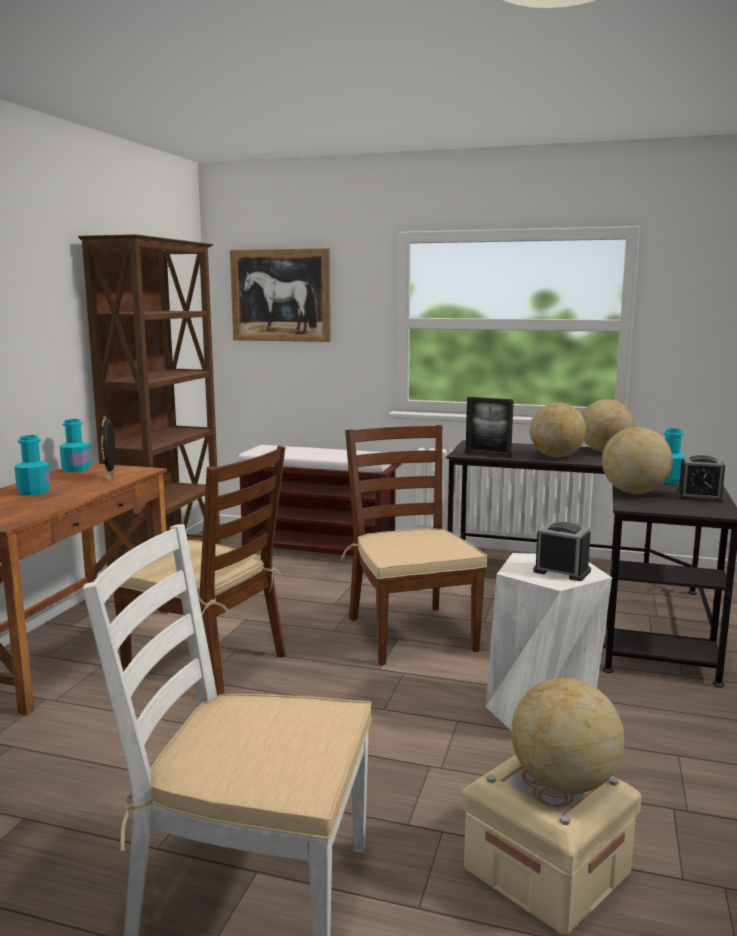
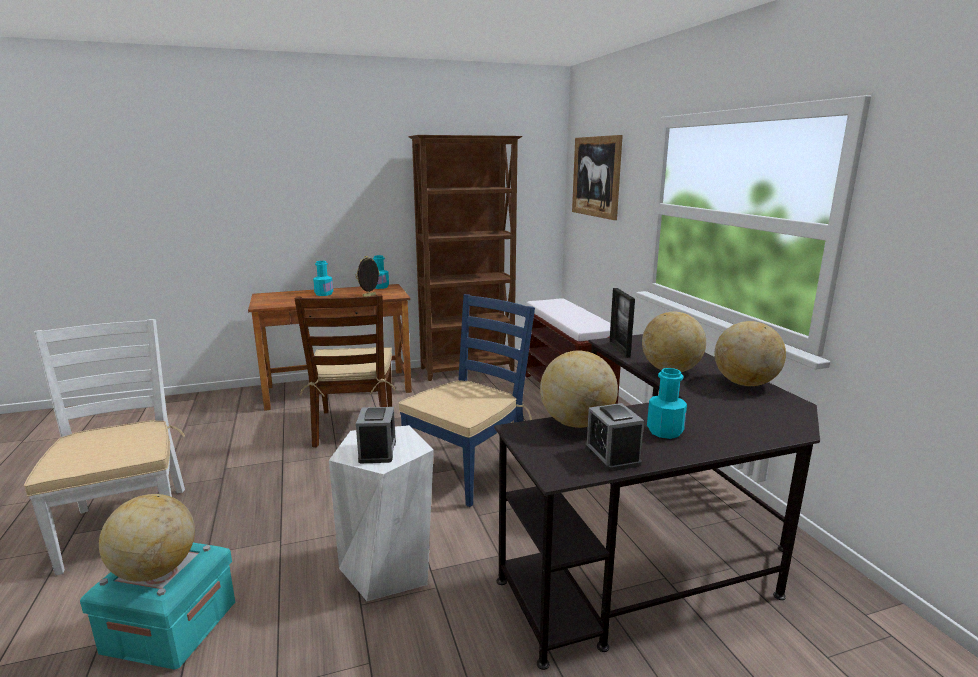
camera: 55 degrees right, 5 degrees up
brown chair [341,425,487,665] -> blue chair [399,294,535,507]
beige storage box [462,754,642,935] -> turquoise storage box [80,543,235,670]

